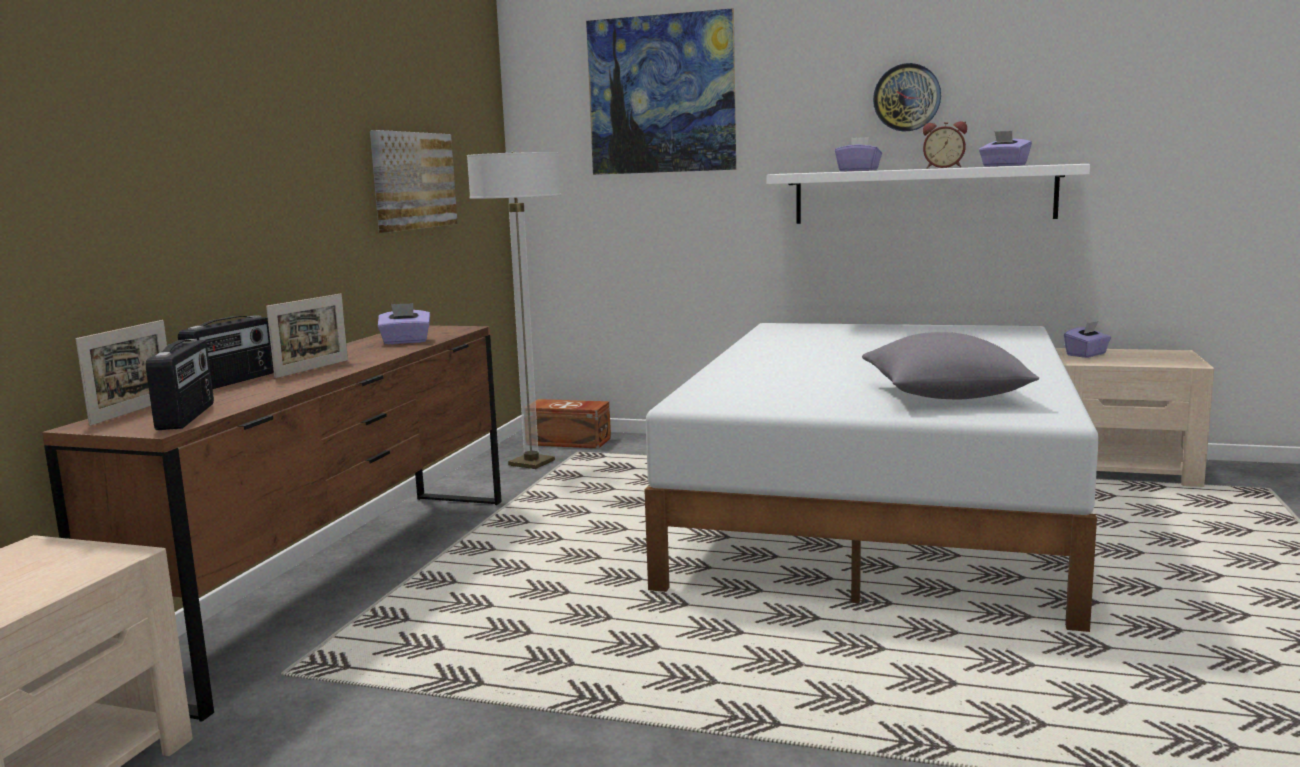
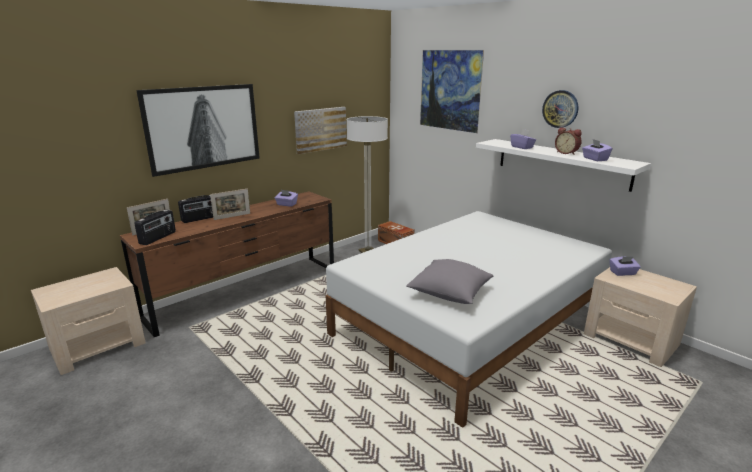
camera: 30 degrees right, 10 degrees up
none -> picture [136,84,260,177]

